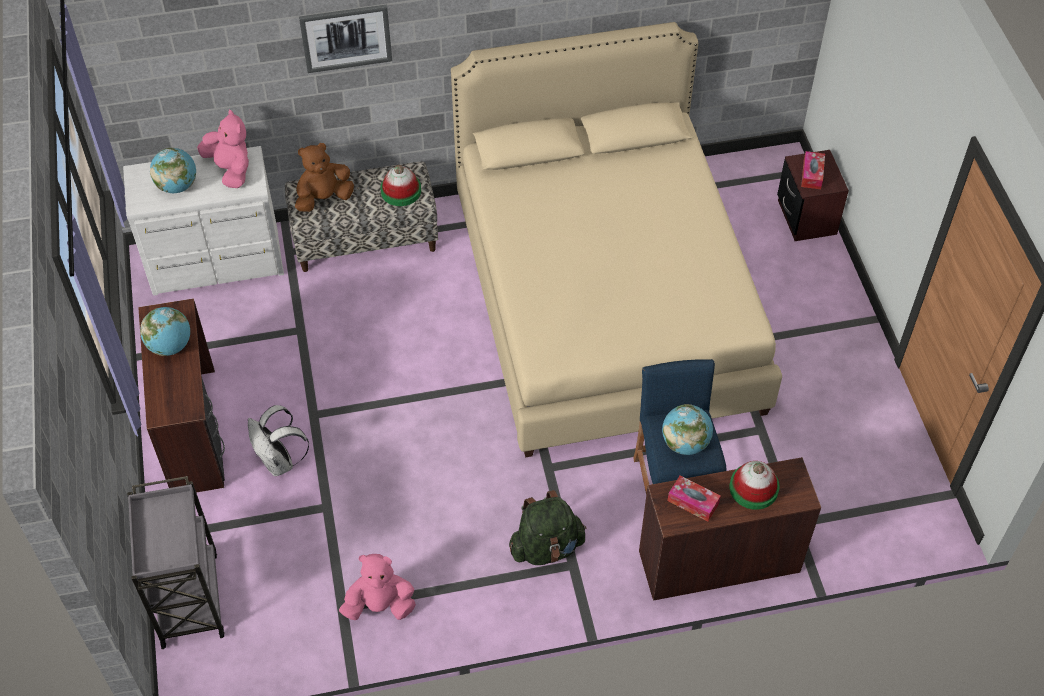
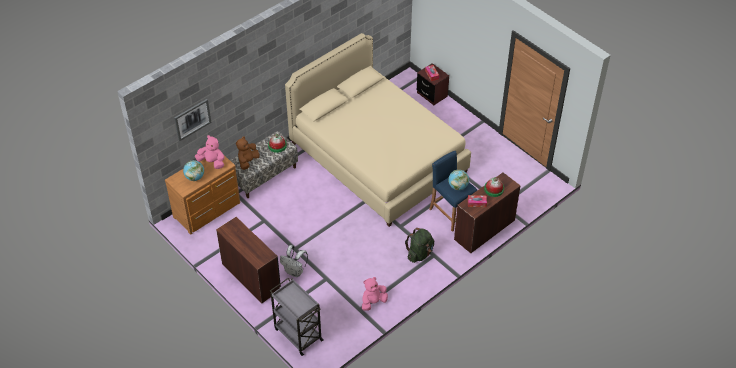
camera: 30 degrees left, 5 degrees down
white dresser [123,146,284,296] -> brown dresser [165,155,240,235]
globe [140,307,190,356] -> none
picture [299,5,392,73] -> picture moved to [174,99,212,141]

